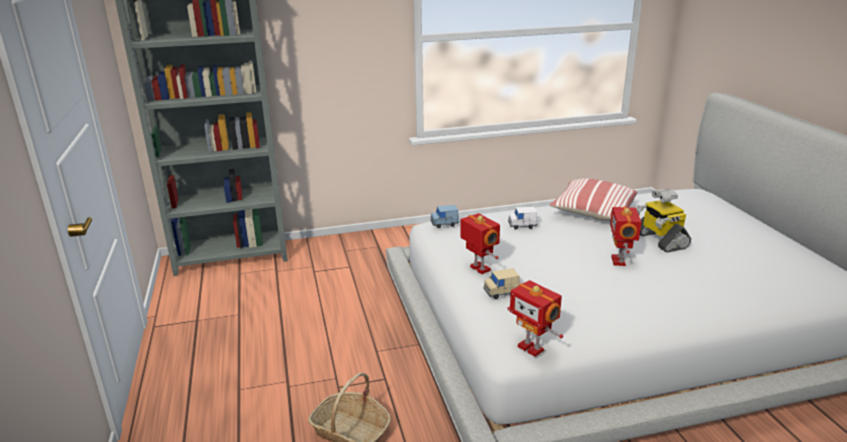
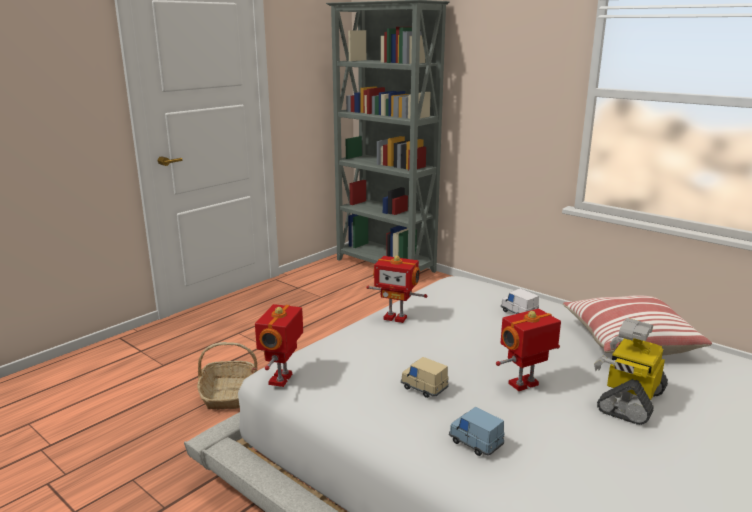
camera: 55 degrees right, 5 degrees down
blue toy car [430,205,459,228] -> blue toy car moved to [449,407,504,456]
toy robot [460,213,500,274] -> toy robot turned 90 degrees clockwise [366,255,427,323]
beige toy car [483,268,520,299] -> beige toy car moved to [401,357,449,398]

